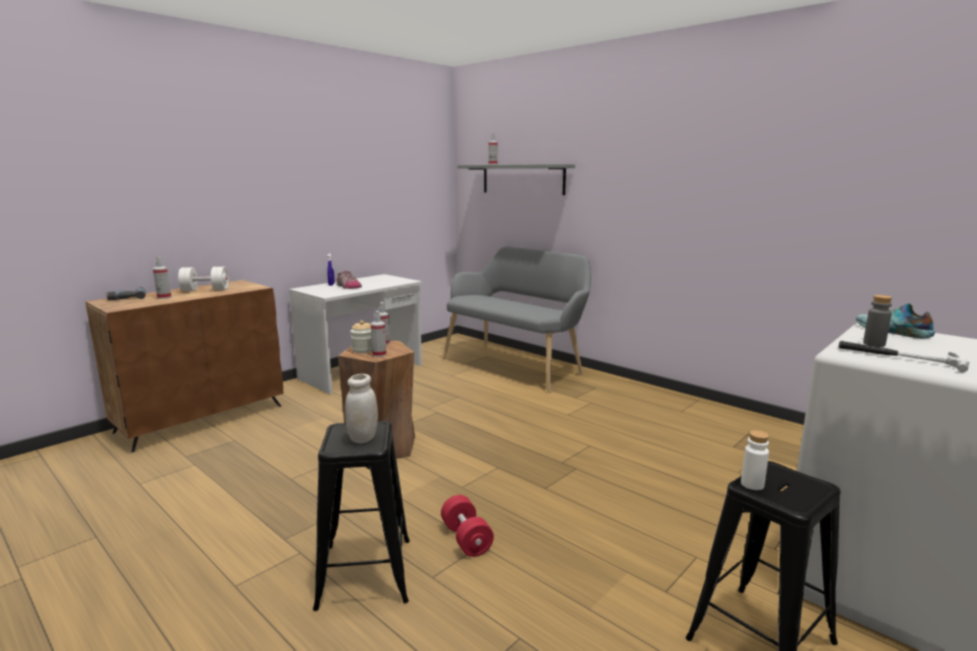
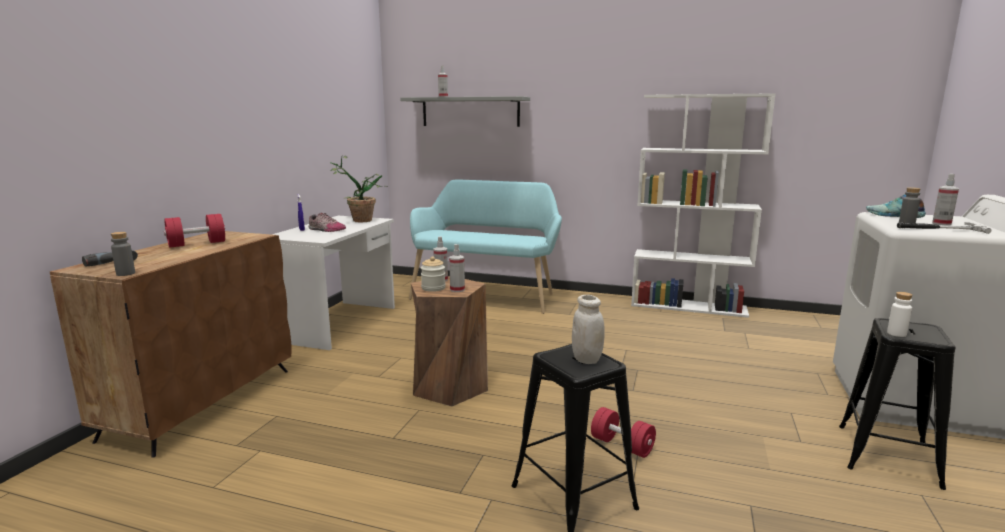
camera: 25 degrees left, 0 degrees up
spray bottle [153,257,171,299] -> spray bottle moved to [932,174,959,226]
white dumbbell [178,267,229,291] -> red dumbbell [164,214,225,248]
grey bench [442,247,591,393] -> turquoise bench [409,179,562,314]
none -> grey bottle [111,232,135,276]
none -> potted plant [330,155,387,222]
none -> white bookcase [631,93,776,318]

